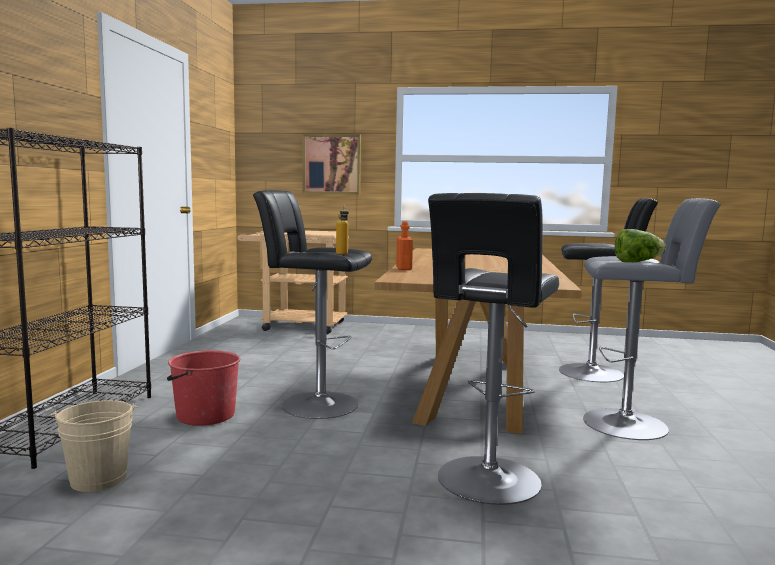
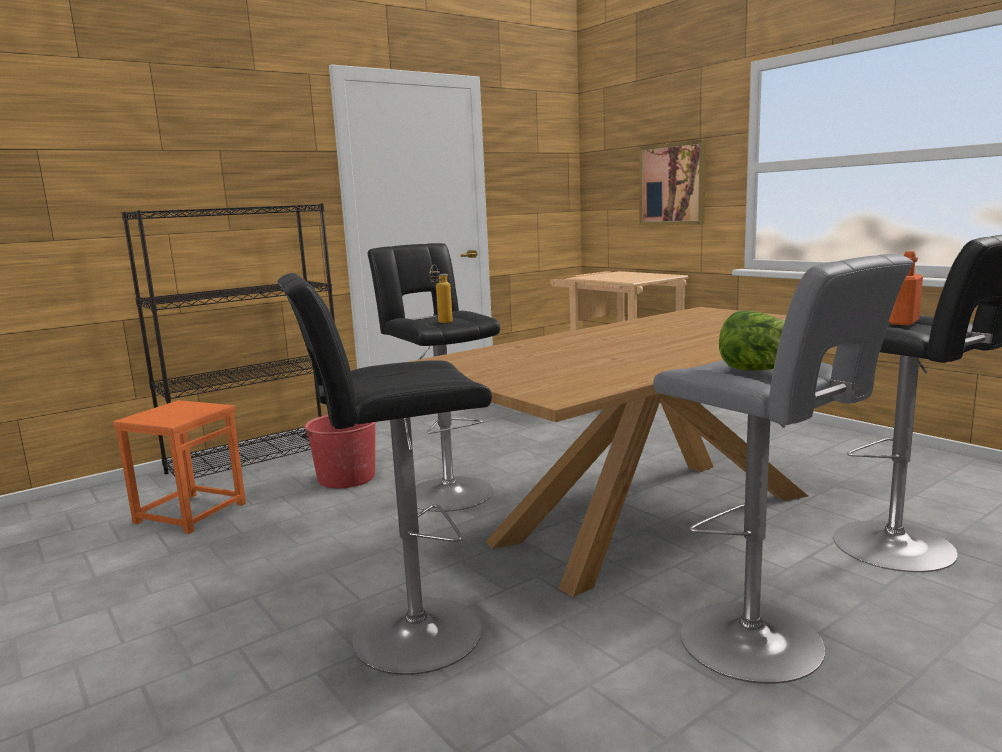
camera: 45 degrees right, 5 degrees up
beige bucket [50,400,138,492] -> orange stool [113,400,246,534]
orange bottle [396,221,413,270] -> orange bottle moved to [889,251,923,325]

